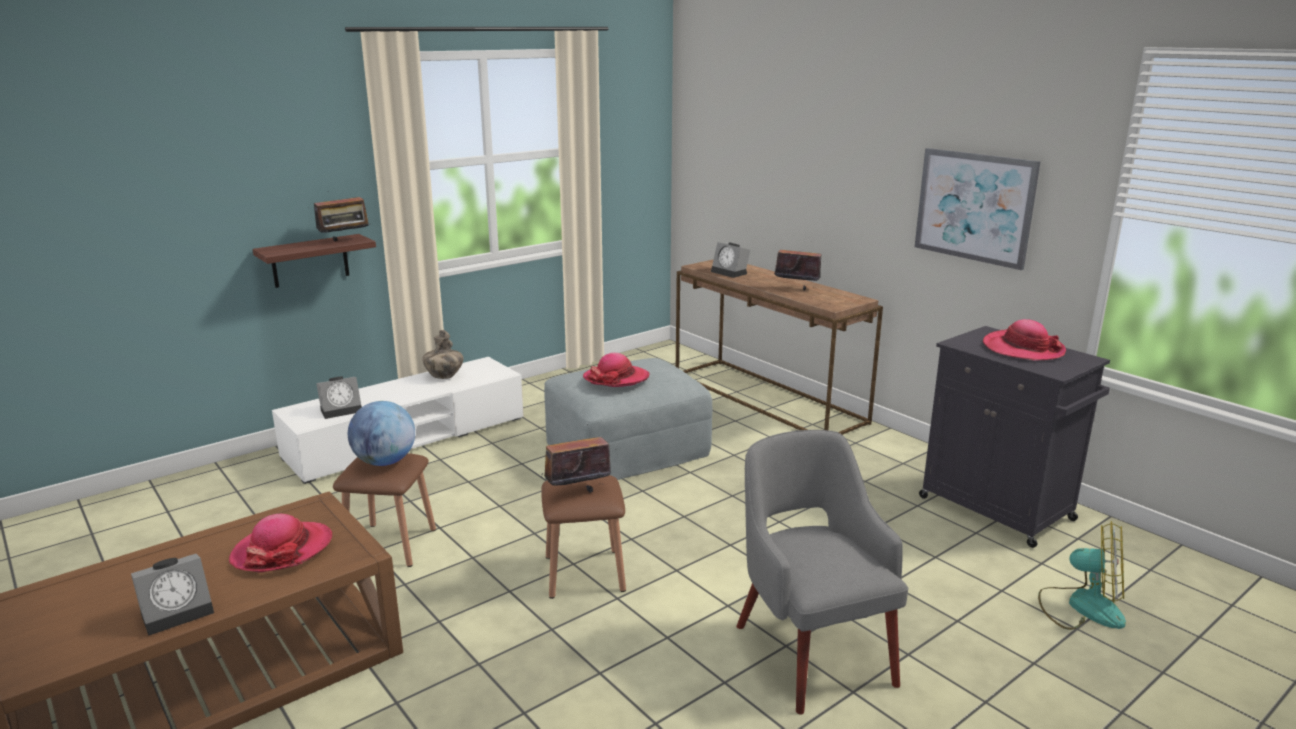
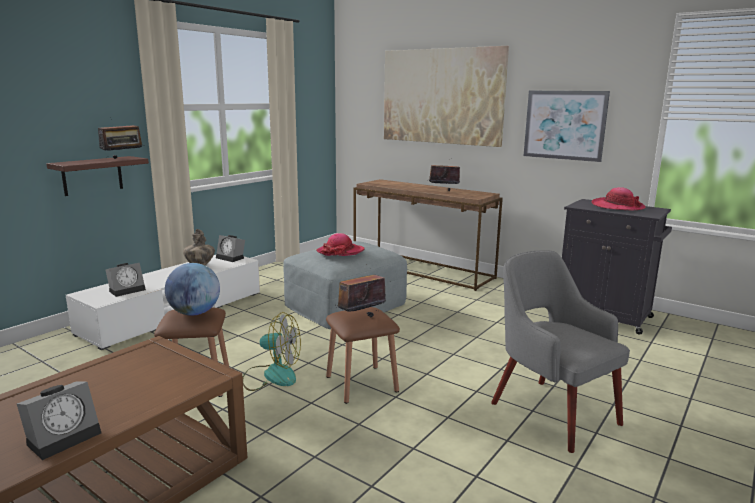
camera: 15 degrees left, 5 degrees down
hat [229,514,332,573] -> none
alarm clock [711,242,750,278] -> alarm clock moved to [216,235,245,262]
fan [1038,521,1126,630] -> fan moved to [242,312,301,391]
none -> picture [384,46,509,147]

